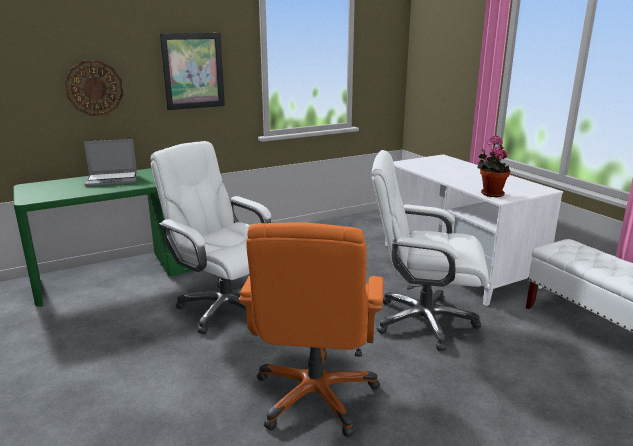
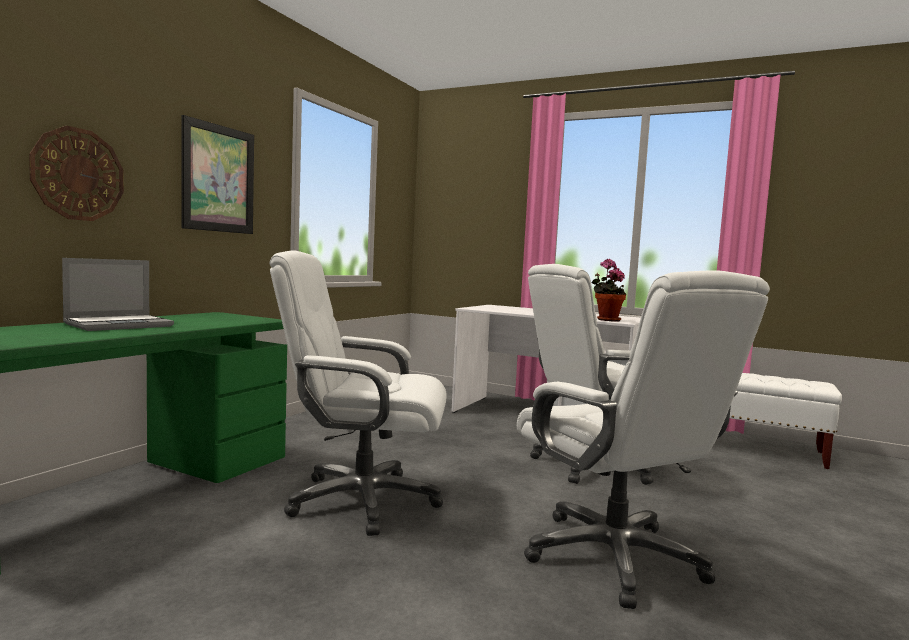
camera: 35 degrees left, 15 degrees down
orange office chair [239,223,383,437] -> white office chair [517,270,770,609]

